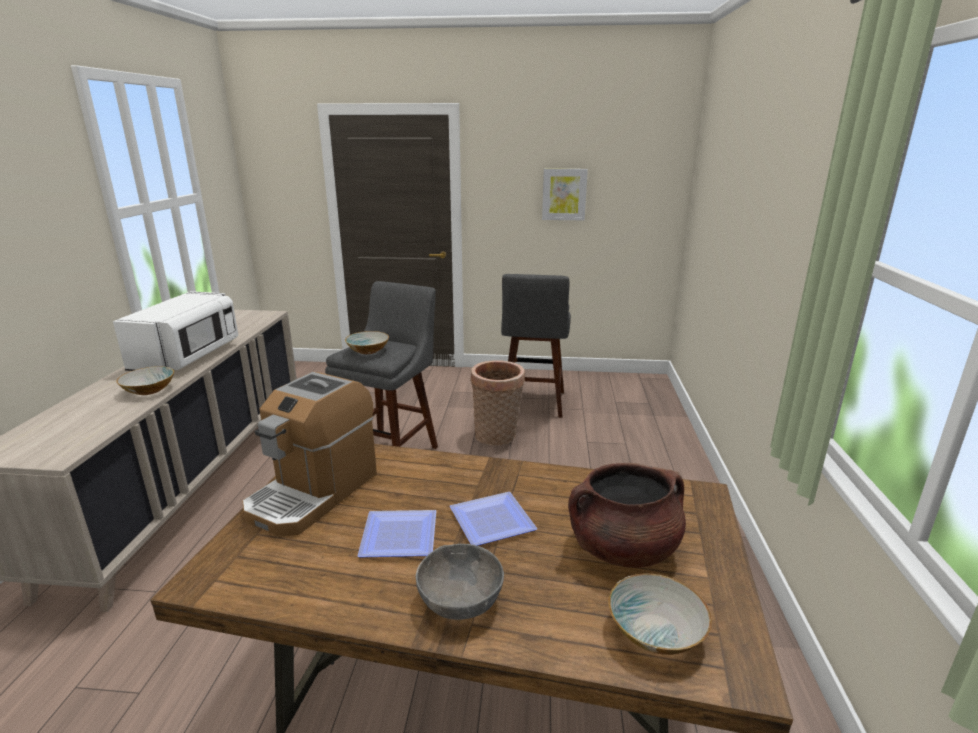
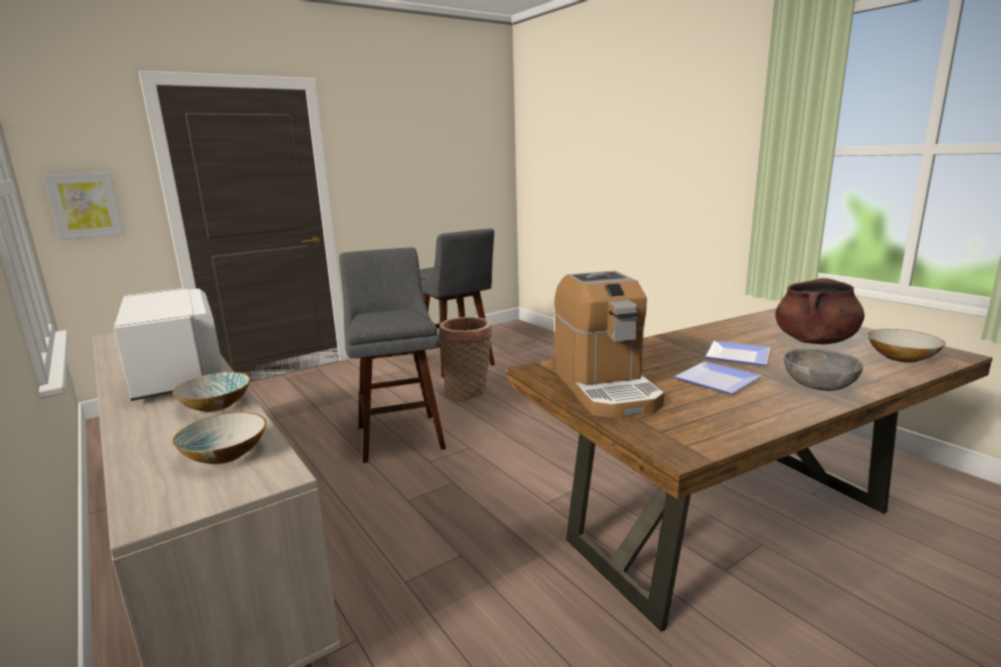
camera: 40 degrees left, 5 degrees down
bowl [345,331,389,354] -> bowl moved to [172,412,266,464]
picture [542,169,588,220] -> picture moved to [43,172,124,240]

